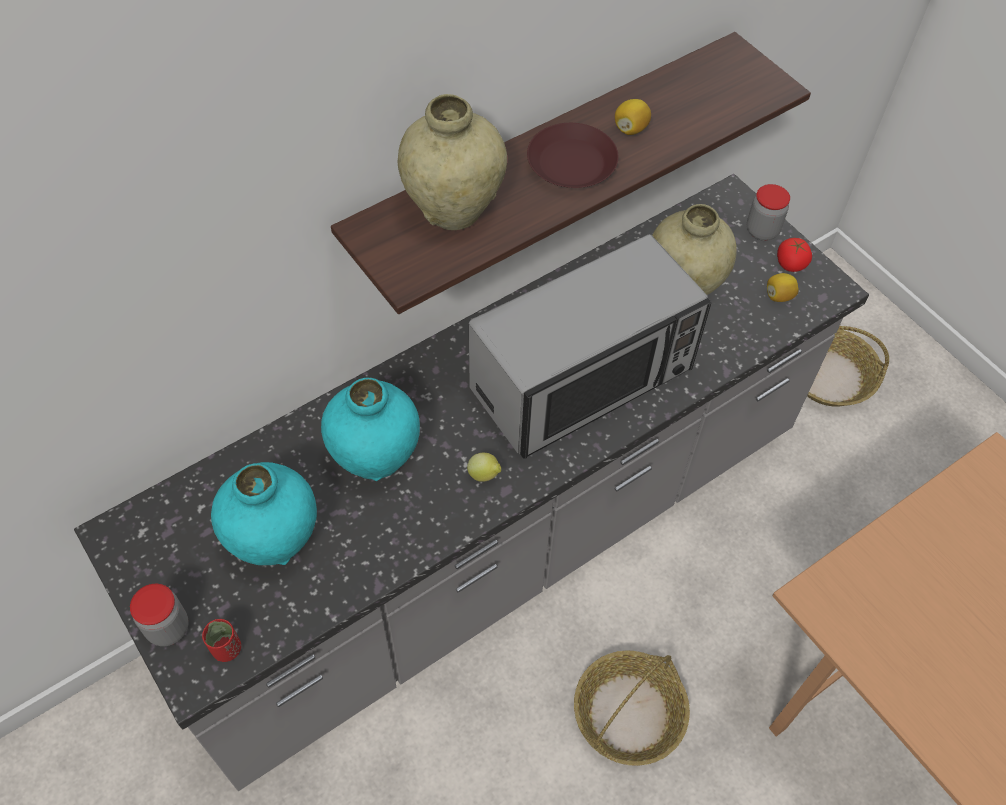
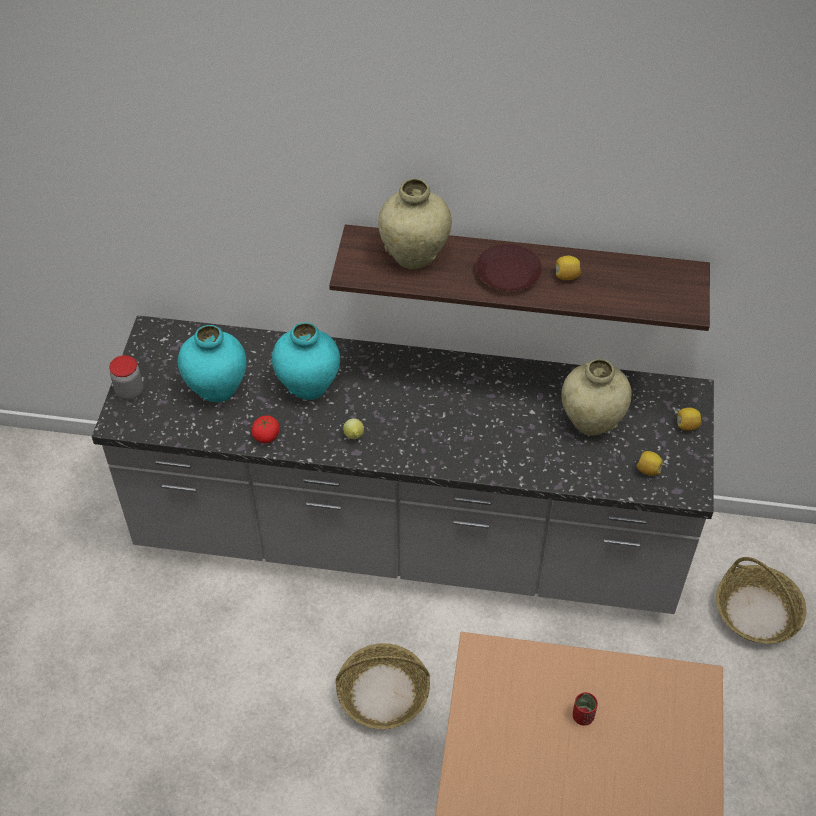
camera: 45 degrees right, 5 degrees down
red cup [202,619,241,662] -> red cup moved to [573,692,598,726]
microwave [469,234,712,459] -> none
jar [747,184,790,241] -> lemon [677,407,702,430]
tomato [777,238,812,272] -> tomato moved to [251,415,280,443]

